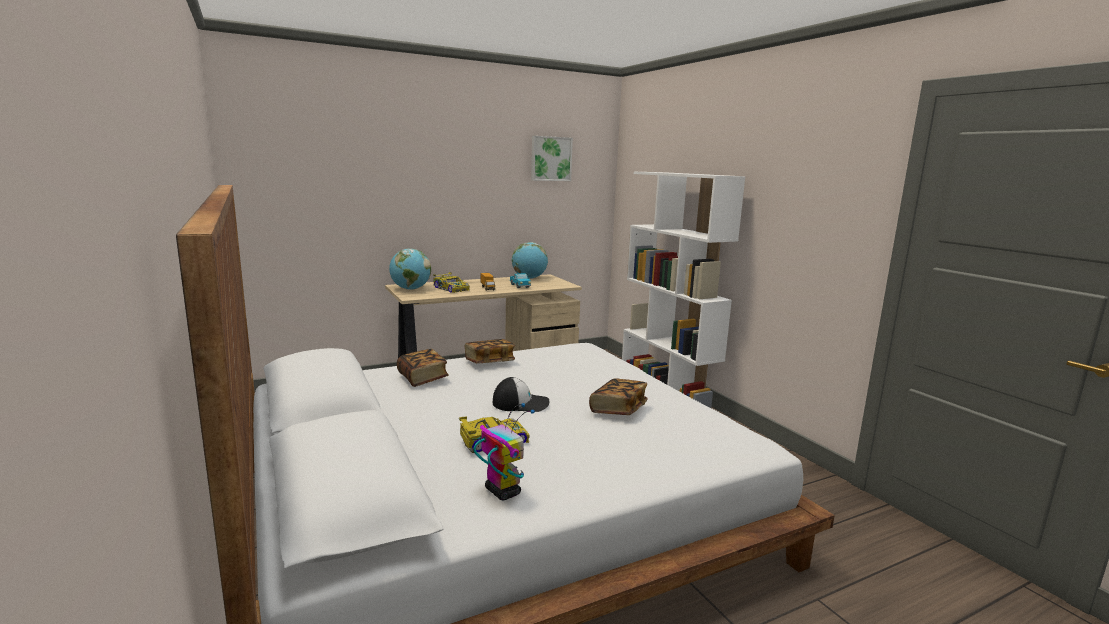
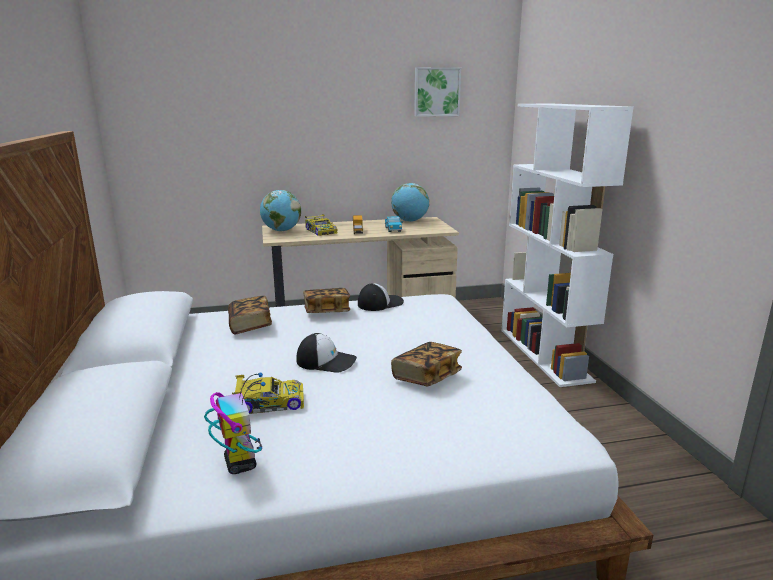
camera: 15 degrees right, 5 degrees up
none -> cap [358,283,404,311]

